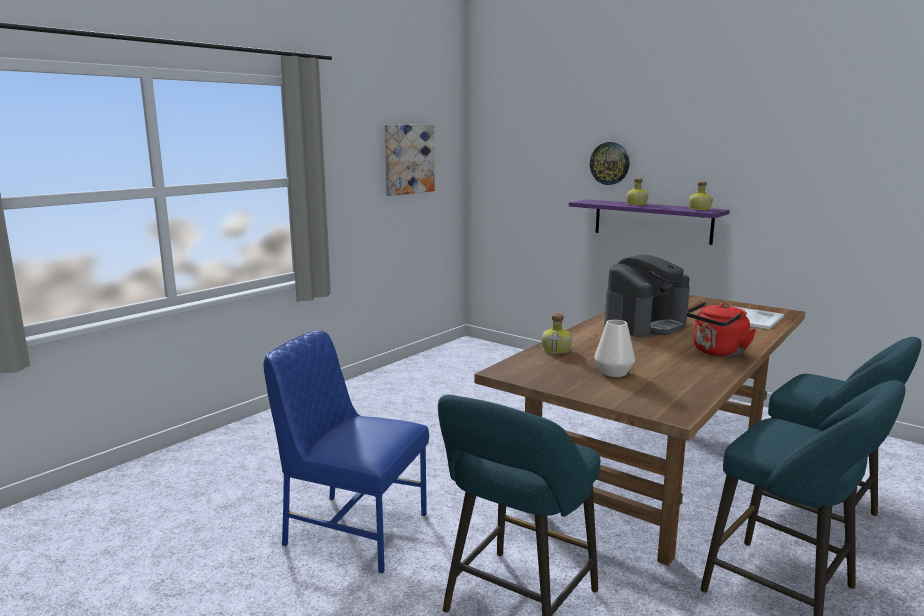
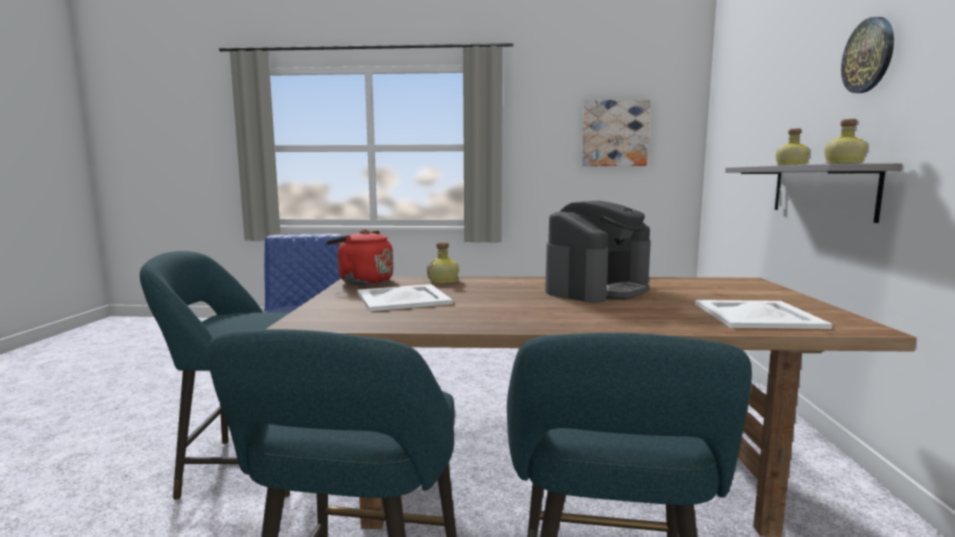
camera: 55 degrees right, 5 degrees down
purple shelf [569,199,730,245] -> grey shelf [725,163,902,223]
wall clock [590,142,629,185] -> wall clock moved to [841,17,894,93]
white vase [594,320,635,377] -> white tray [357,284,453,312]
coffee machine [604,254,690,337] -> coffee machine turned 60 degrees counterclockwise [545,201,651,303]
red kettle [686,302,756,357] -> red kettle moved to [326,229,393,285]

